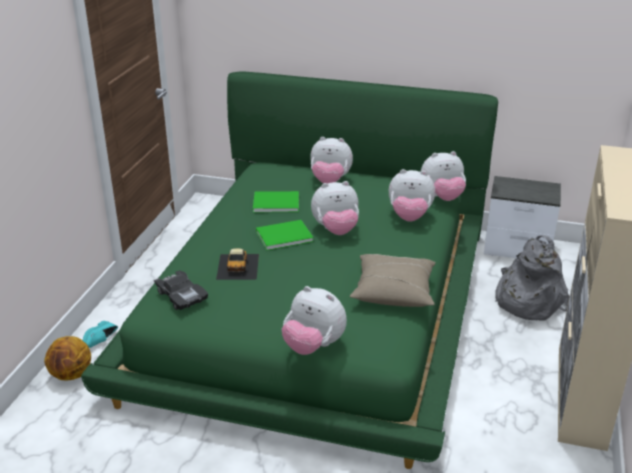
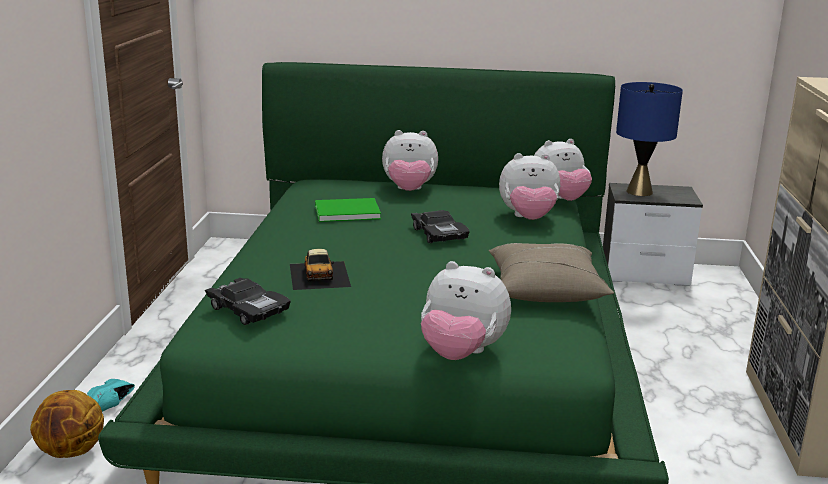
camera: 10 degrees left, 10 degrees down
green book [256,220,313,250] -> none
plush toy [311,181,359,235] -> black toy car [411,210,470,243]
grey backpack [495,235,570,320] -> none
none -> blue table lamp [616,82,683,196]

